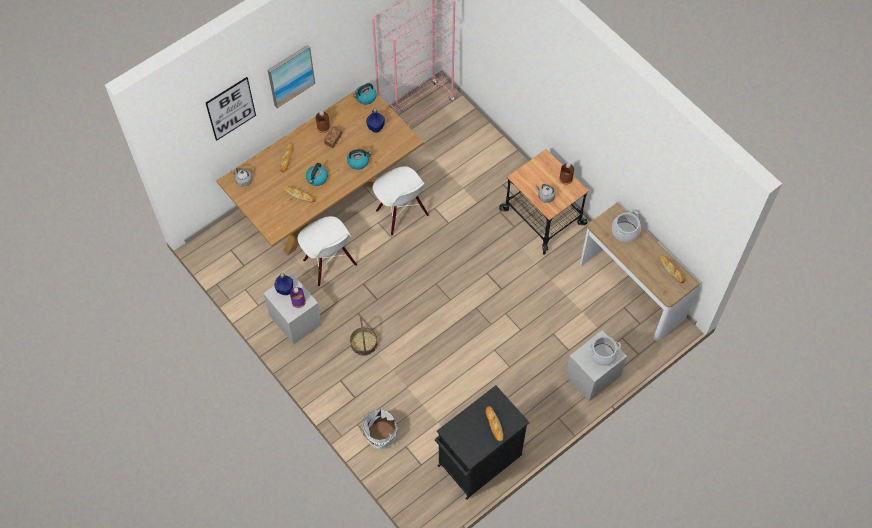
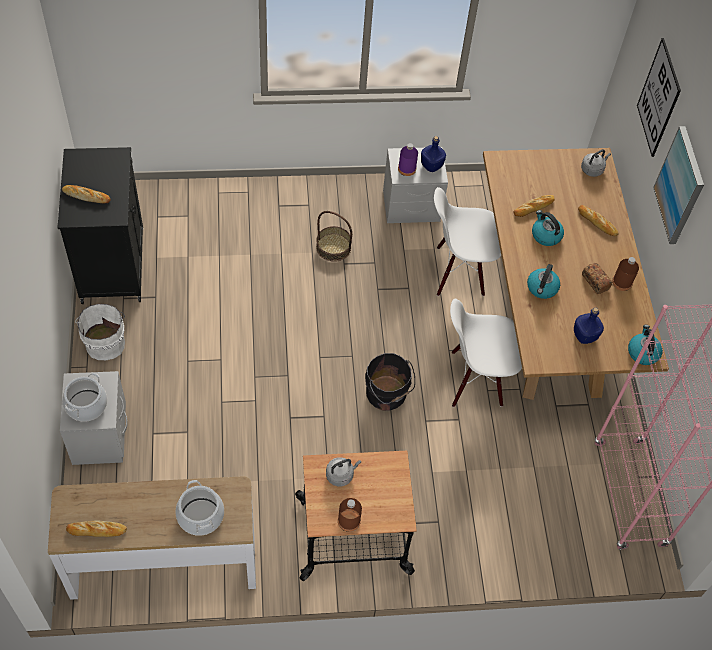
camera: 120 degrees right, 5 degrees down
white bucket [360,409,397,450] -> white bucket moved to [75,304,125,360]
none -> black bucket [365,353,415,411]

